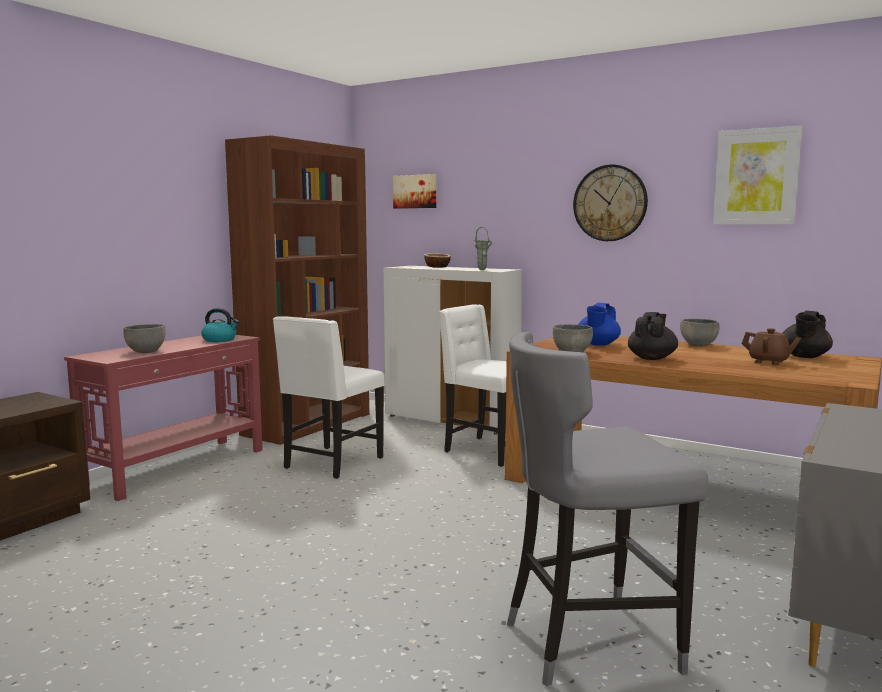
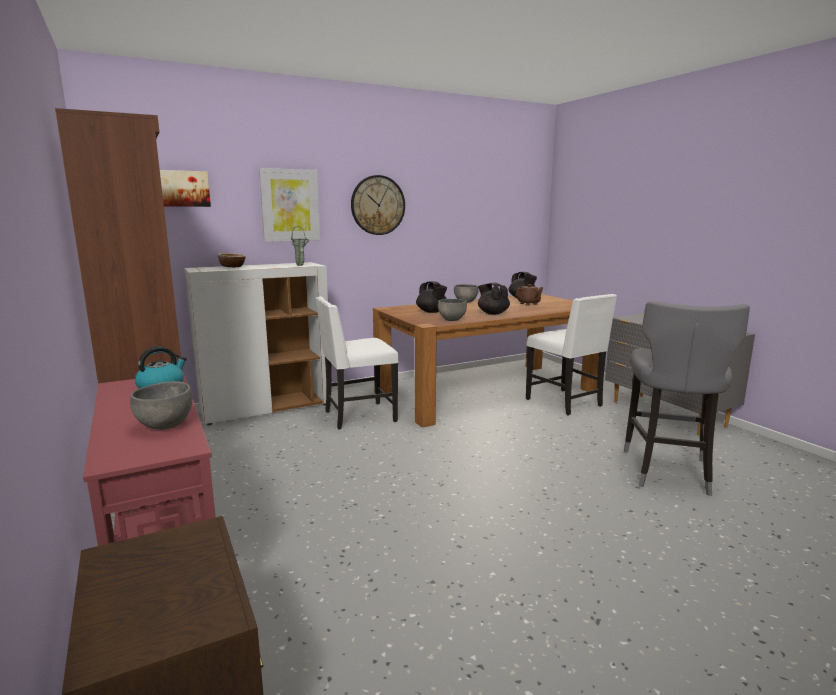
camera: 60 degrees left, 5 degrees up
white chair [273,316,385,479] -> white chair moved to [526,294,617,415]
blue teapot [578,303,621,346] -> black teapot [416,281,447,313]
picture [713,126,803,225] -> picture moved to [259,168,320,242]

